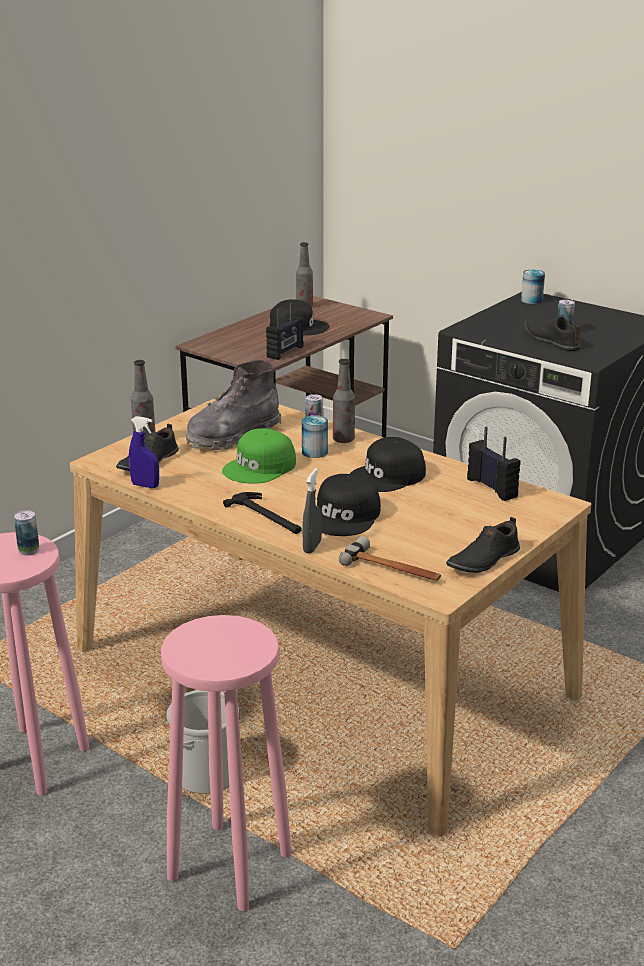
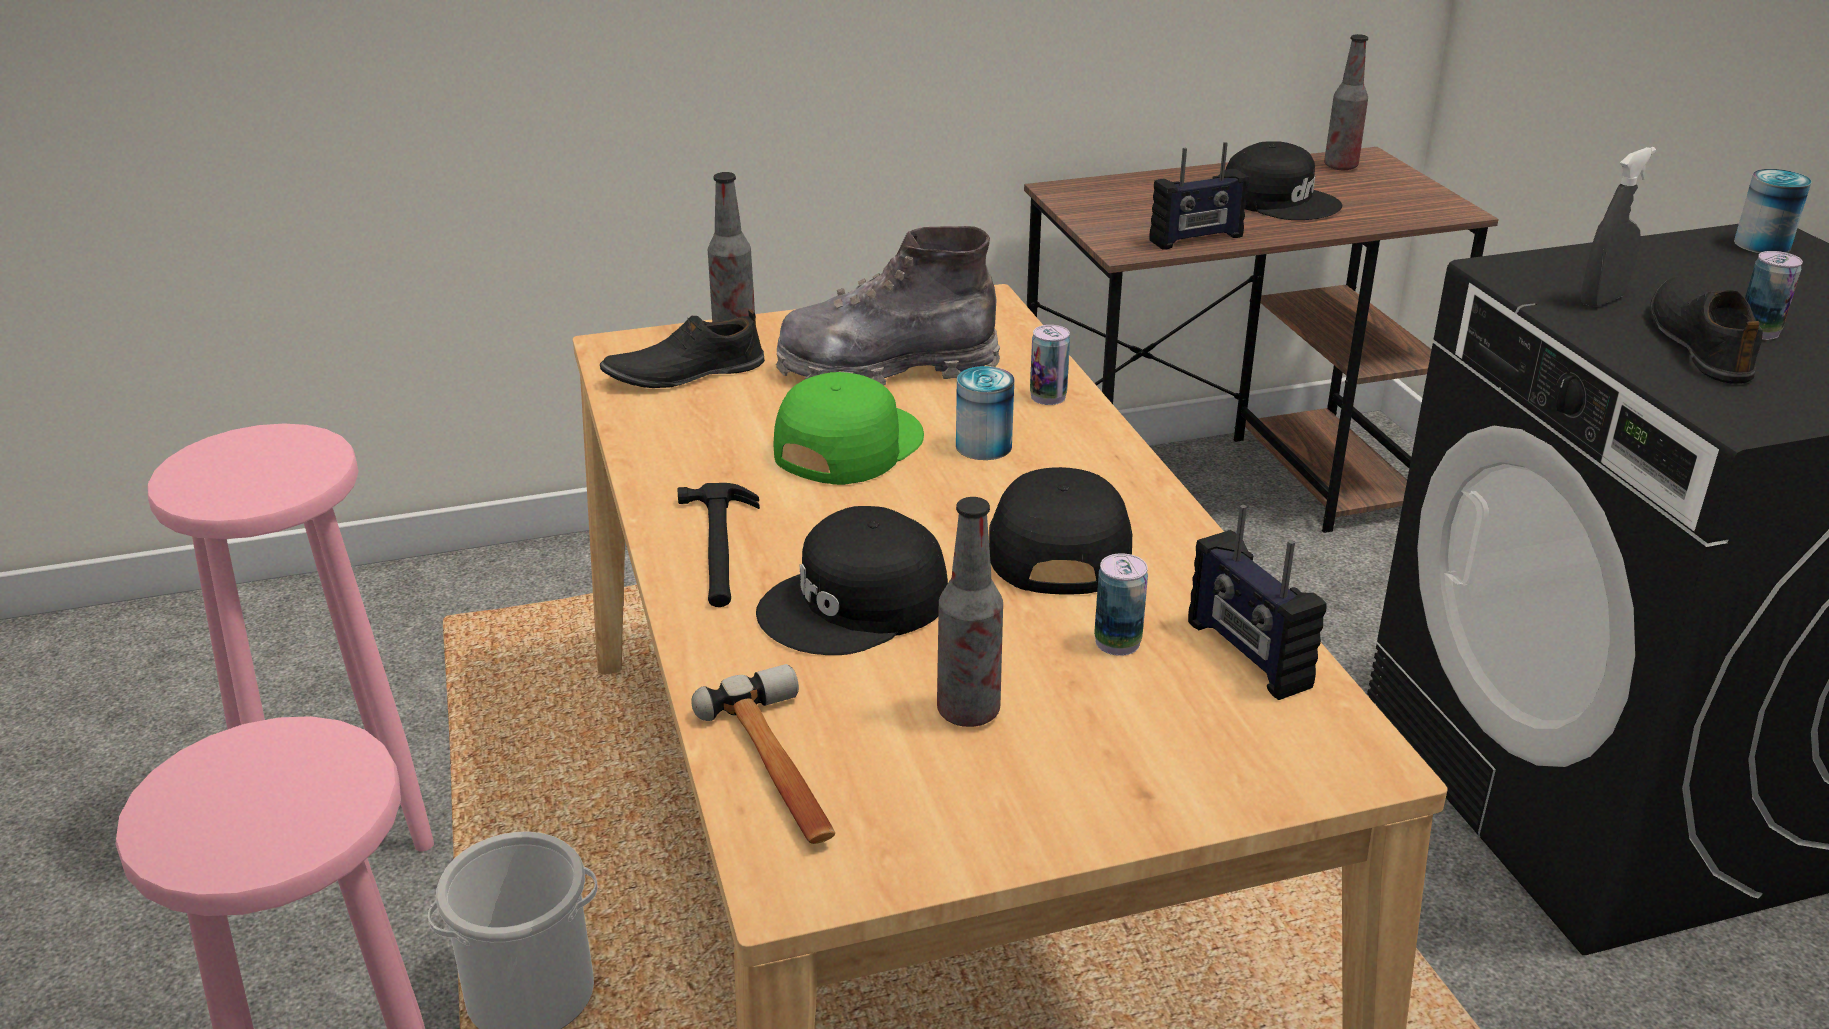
camera: 35 degrees right, 5 degrees up
can [14,510,39,556] -> can moved to [1094,553,1148,656]
blue spray bottle [129,416,159,488] -> none
green cap [222,428,296,484] -> green cap turned 135 degrees clockwise [774,372,924,485]
grey spray bottle [303,468,322,554] -> grey spray bottle moved to [1581,147,1656,307]
bottle [333,359,355,443] -> bottle moved to [937,497,1003,727]
black cap [350,437,426,492] -> black cap turned 90 degrees clockwise [989,467,1132,595]
black shoe [446,517,520,573] -> none
radio [467,427,521,501] -> radio turned 150 degrees clockwise [1188,505,1327,700]

